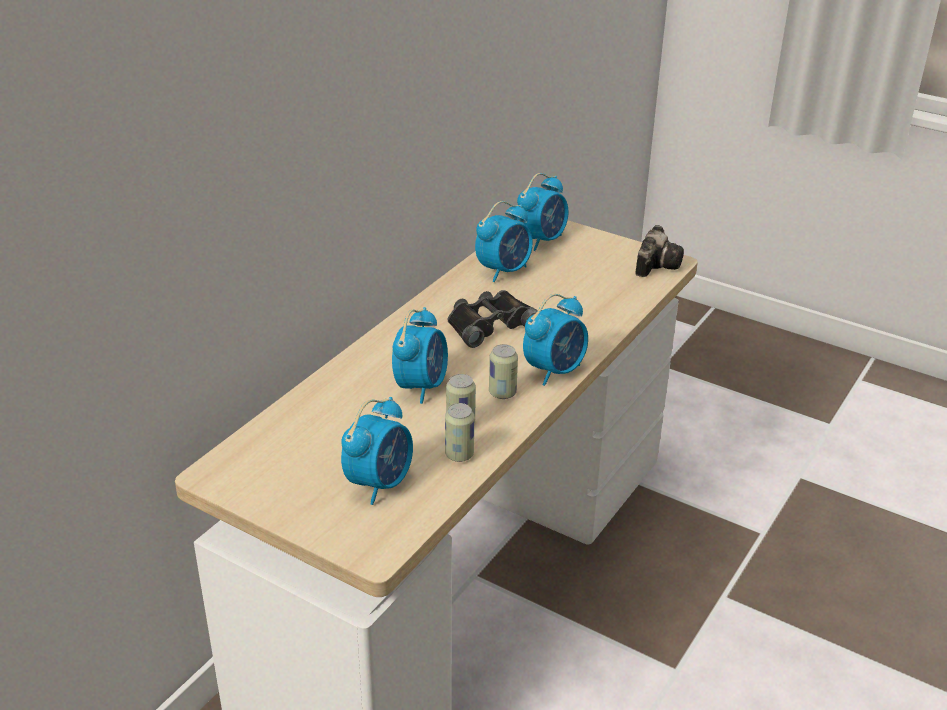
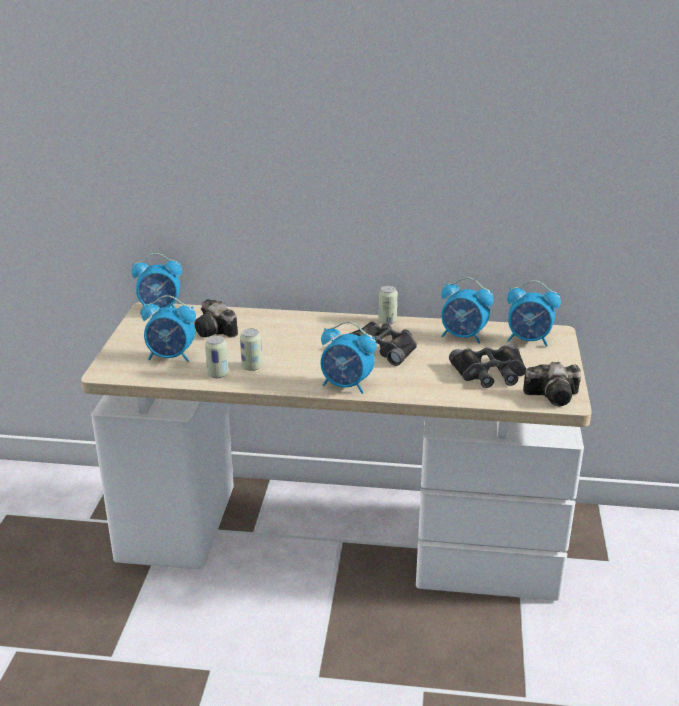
camera: 65 degrees right, 5 degrees down
alarm clock [392,307,448,404] -> alarm clock moved to [131,253,182,314]
can [489,344,518,399] -> can moved to [378,286,398,325]
none -> camera [194,299,238,337]
none -> black binoculars [449,344,527,388]

